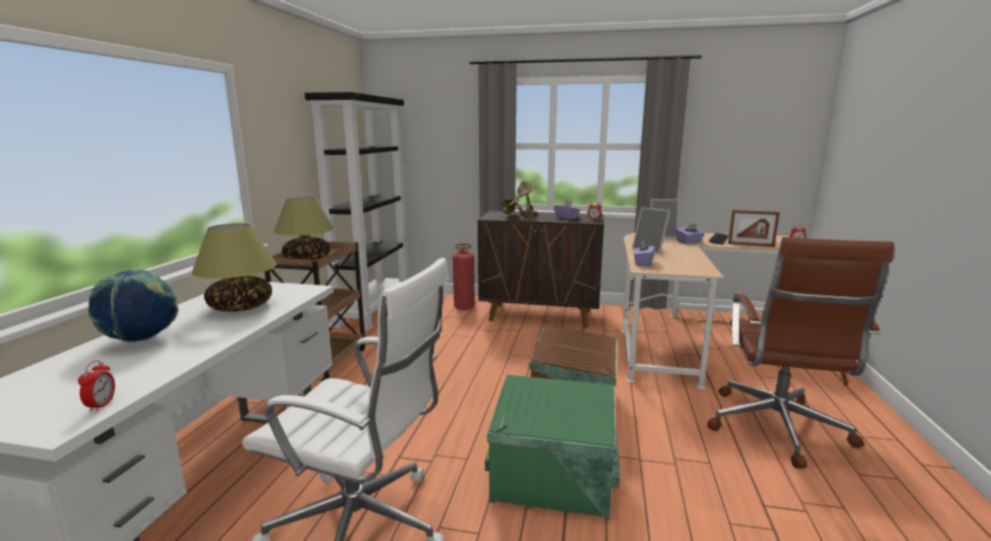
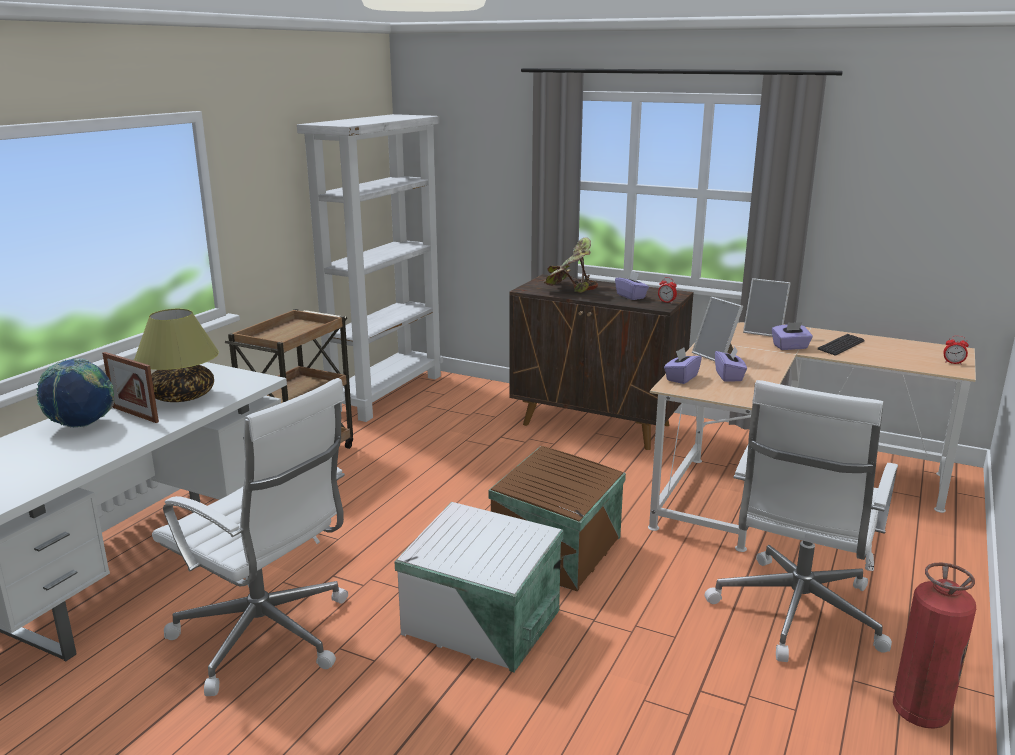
camera: 15 degrees right, 5 degrees up
alarm clock [78,360,115,412] -> none
table lamp [274,197,334,260] -> none
black bookcase [305,92,408,330] -> white bookcase [297,114,443,422]
fire extinguisher [453,244,475,310] -> fire extinguisher moved to [893,562,976,729]
green storage box [485,375,620,520] -> white storage box [394,502,563,672]
brown office chair [707,237,894,469] -> white office chair [705,380,898,662]
picture frame [728,210,780,247] -> picture frame moved to [102,352,159,423]
none -> purple tissue box [715,346,747,381]

